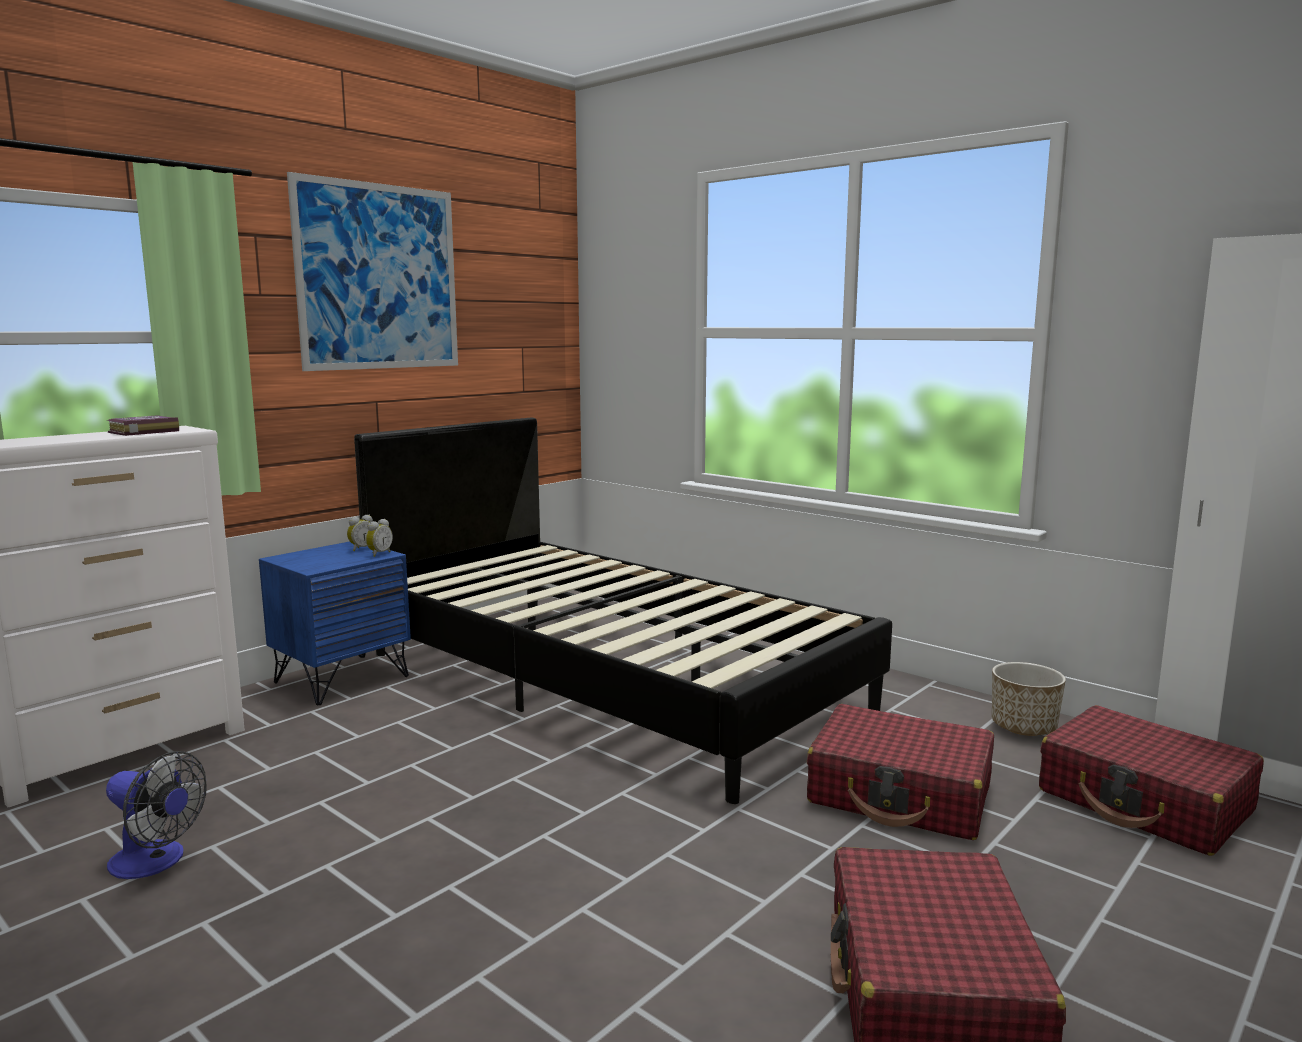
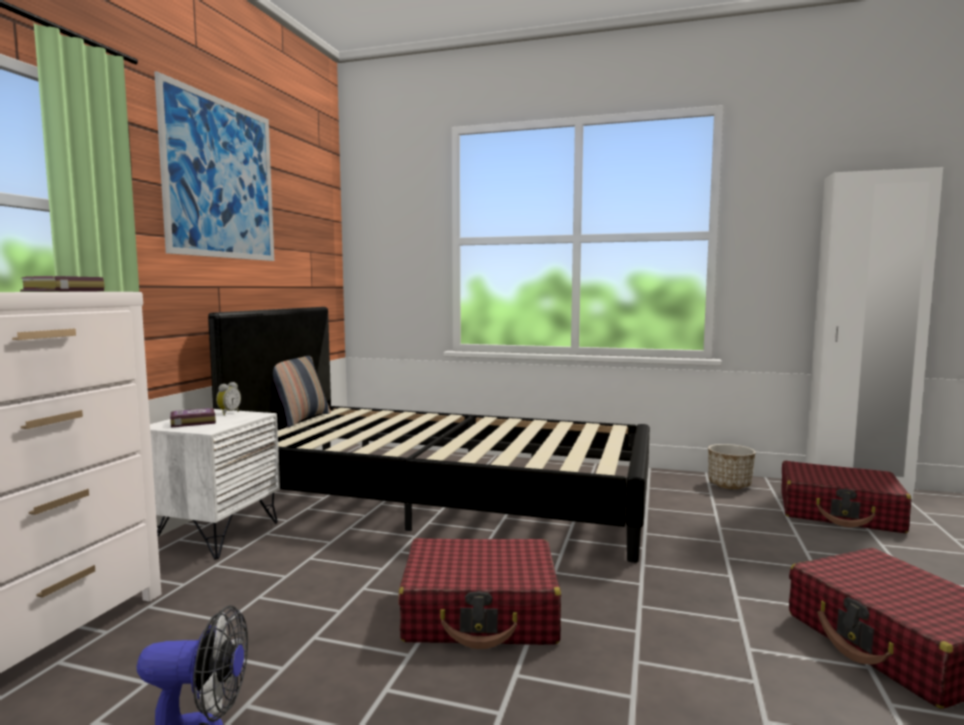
camera: 25 degrees left, 5 degrees down
blue nightstand [259,541,411,705] -> white nightstand [150,409,280,559]
alarm clock [366,519,393,557] -> none
red suitcase [807,704,994,840] -> red suitcase moved to [398,538,561,649]
none -> book [170,408,216,428]
none -> pillow [273,356,331,427]

